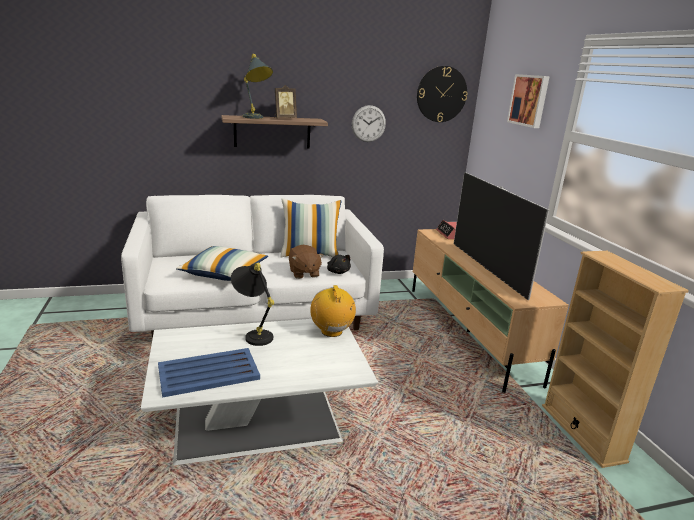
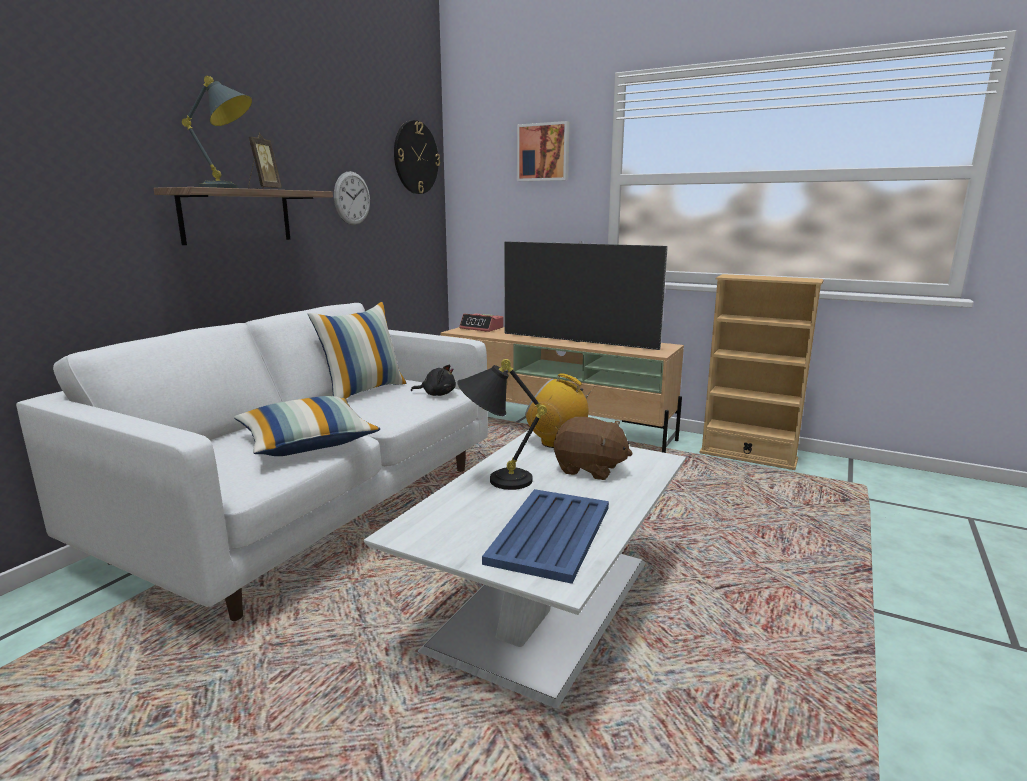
camera: 45 degrees left, 5 degrees down
brown plush toy [289,245,324,279] -> brown plush toy moved to [554,417,633,480]

